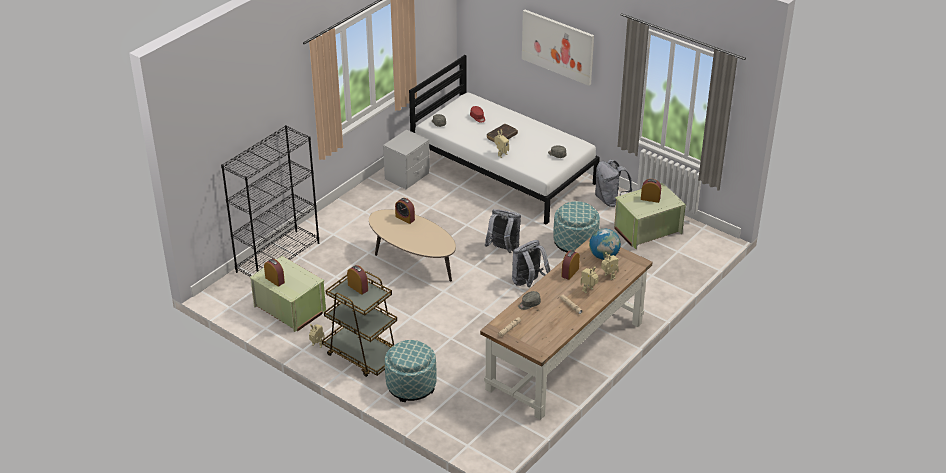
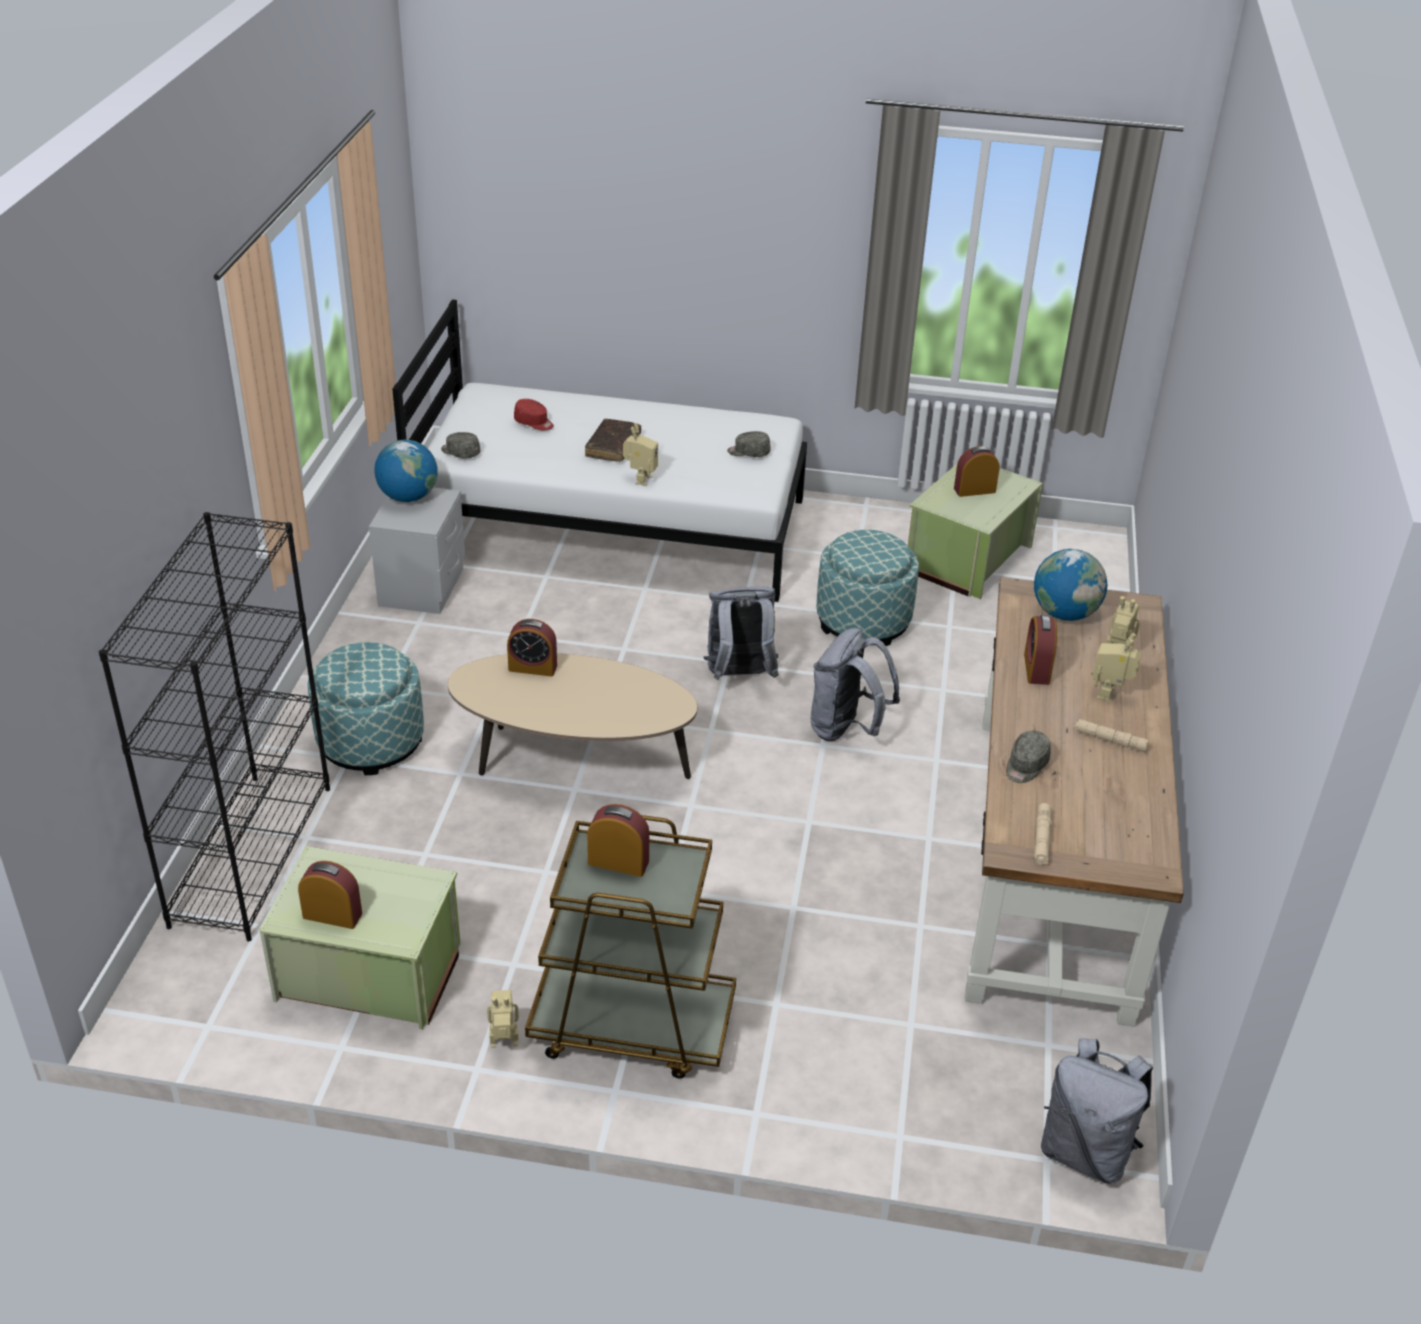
camera: 30 degrees left, 0 degrees up
ottoman [385,340,437,402] -> ottoman moved to [307,642,424,775]
picture [522,10,594,86] -> none
grey backpack [595,159,632,207] -> grey backpack moved to [1041,1038,1153,1184]
none -> globe [374,440,438,502]

